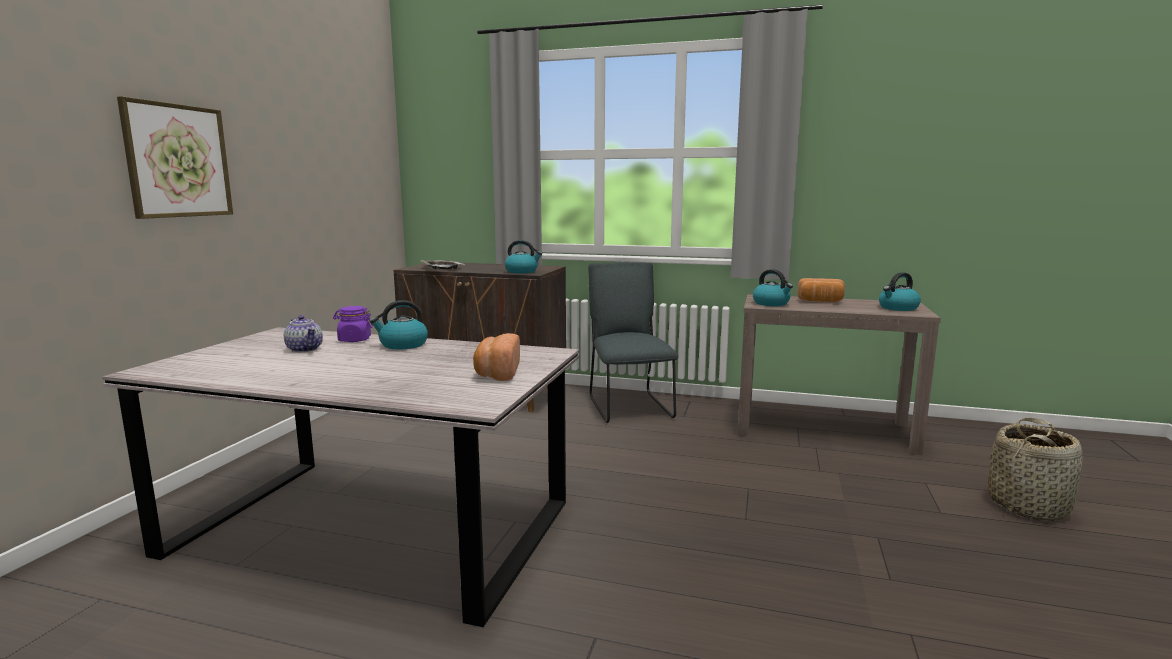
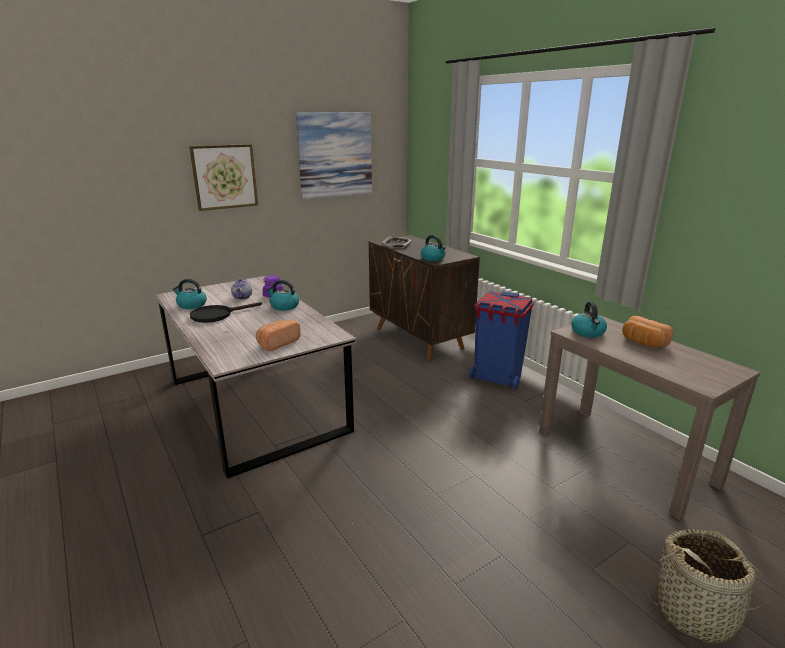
camera: 40 degrees right, 10 degrees up
grey chair [588,262,679,423] -> blue trash can [469,291,534,389]
kettle [879,272,921,311] -> kettle moved to [172,279,207,309]
none -> black frying pan [190,302,262,323]
none -> picture [296,112,372,200]

